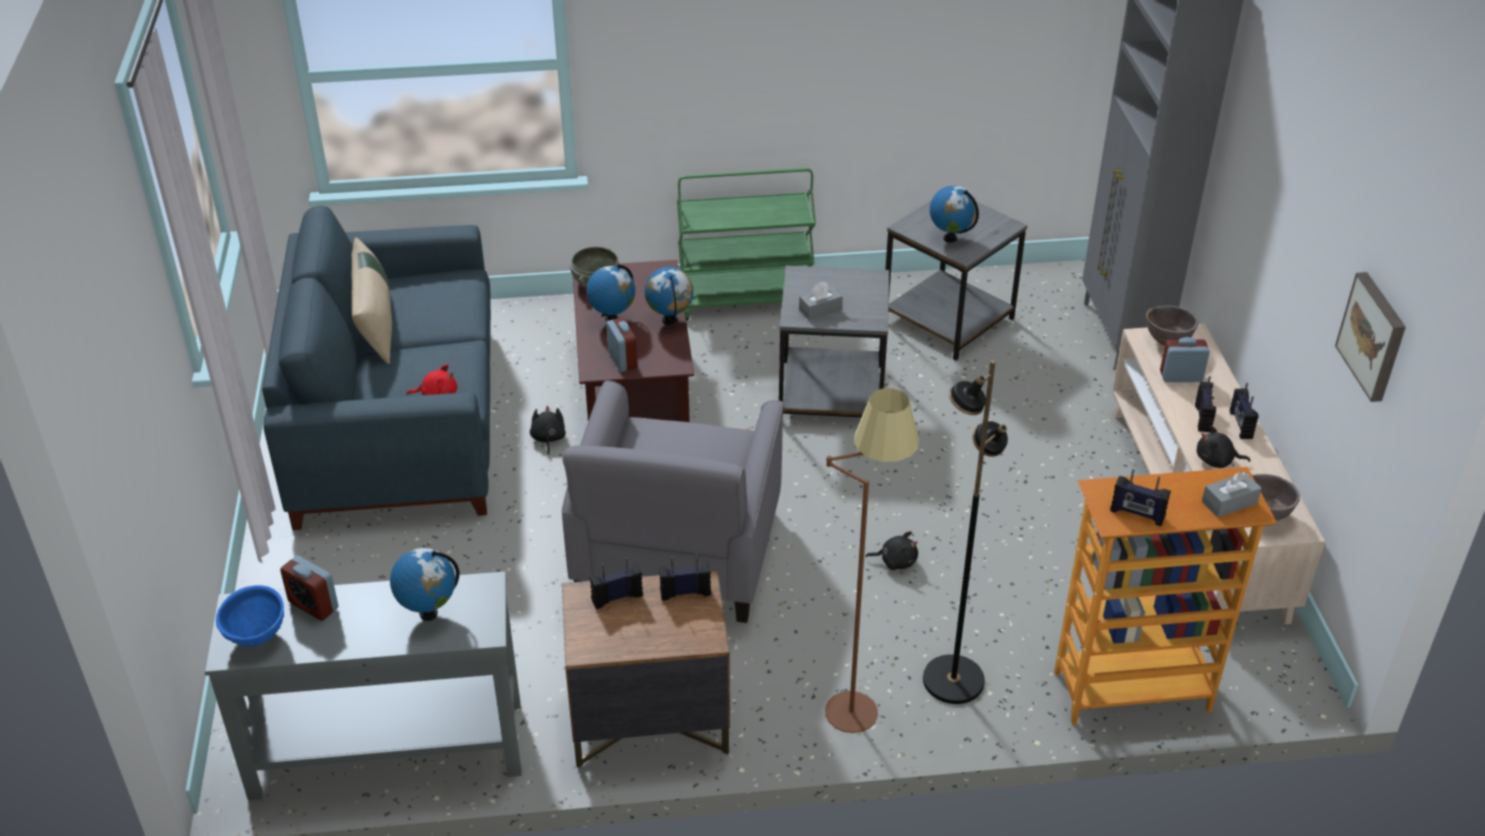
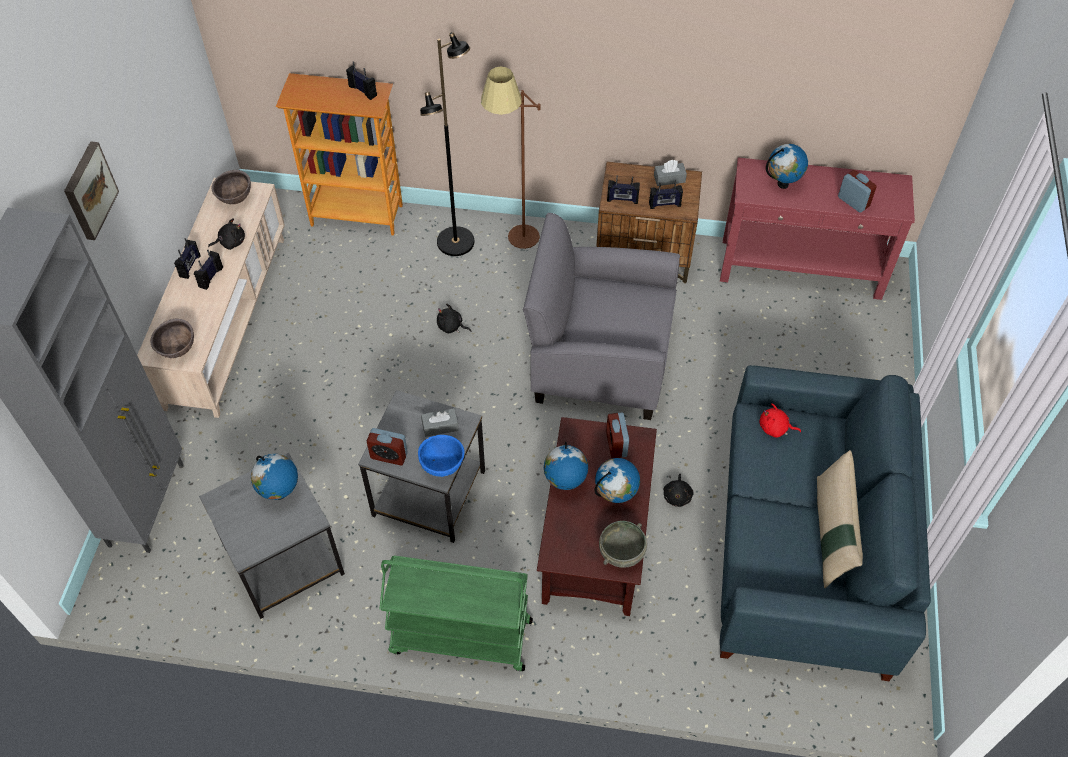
camera: 165 degrees left, 15 degrees up
grey console table [205,571,522,801] -> red console table [720,158,915,300]
blue bowl [216,585,284,647] -> blue bowl moved to [418,435,465,477]
grey armchair [562,381,783,623] -> grey armchair turned 105 degrees counterclockwise [523,213,680,420]
alarm clock [1160,337,1210,382] -> alarm clock moved to [367,428,408,465]
black plush toy [1196,425,1250,468] -> black plush toy turned 45 degrees counterclockwise [208,218,245,250]
grey tissue box [1202,472,1262,518] -> grey tissue box moved to [654,160,687,186]
picture [1335,272,1406,402] -> picture moved to [64,141,119,240]

